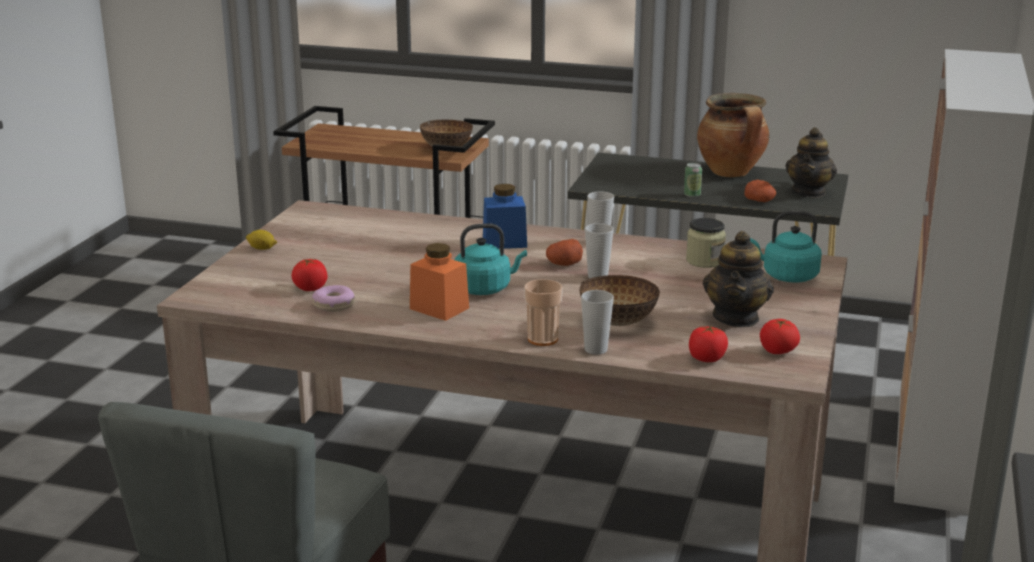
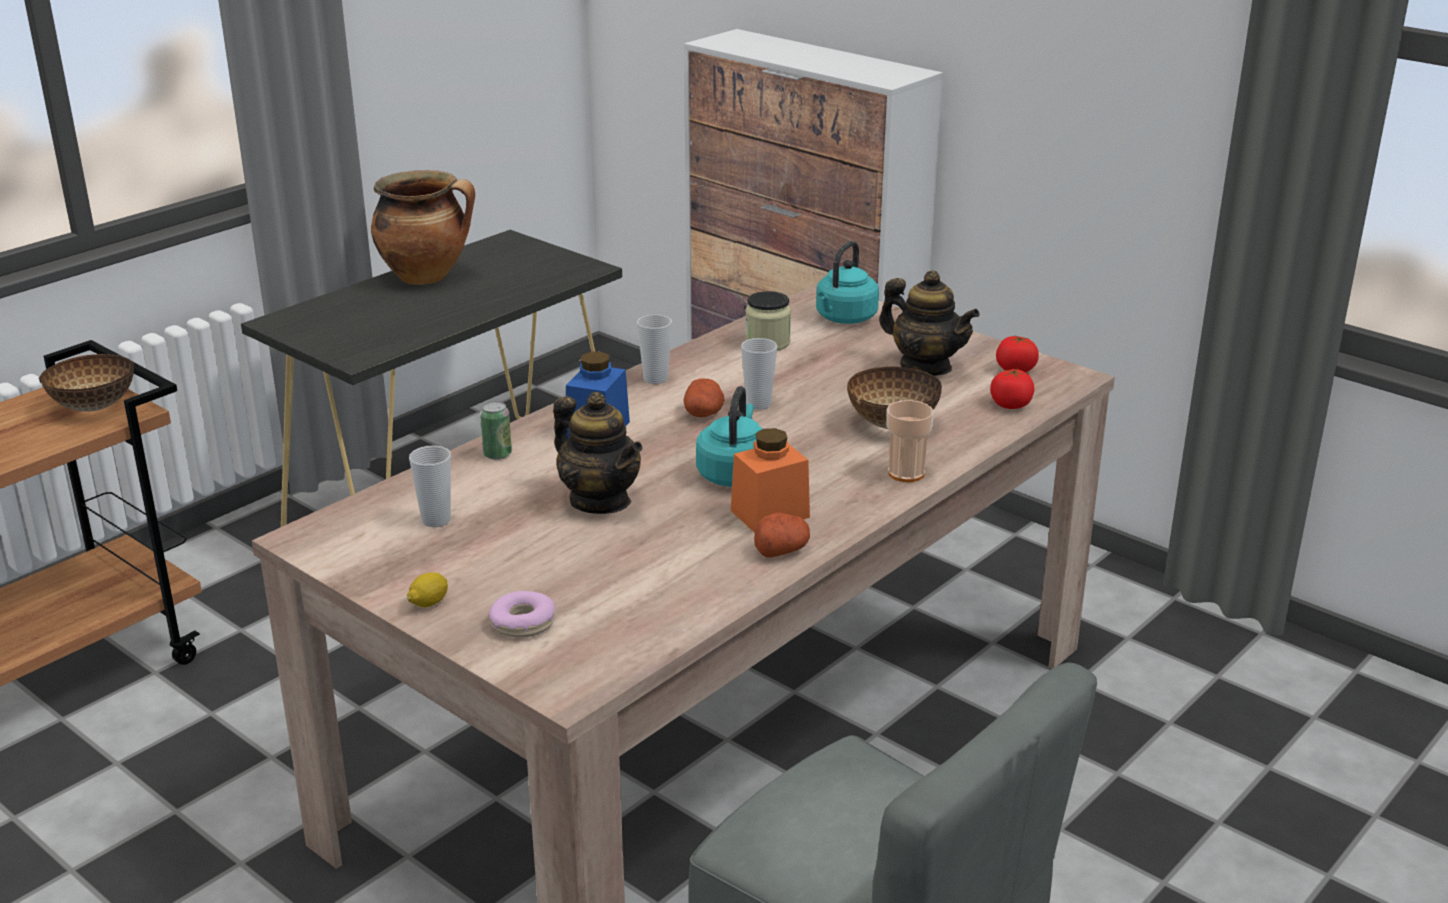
camera: 65 degrees left, 5 degrees up
tomato [291,259,328,291] -> none
donut [312,285,355,312] -> donut moved to [488,591,555,638]
cup [581,290,614,355] -> cup moved to [409,445,451,527]
can [684,163,702,198] -> can moved to [480,401,512,460]
potato [744,180,776,202] -> potato moved to [754,512,810,558]
teapot [785,127,837,198] -> teapot moved to [553,392,642,514]

